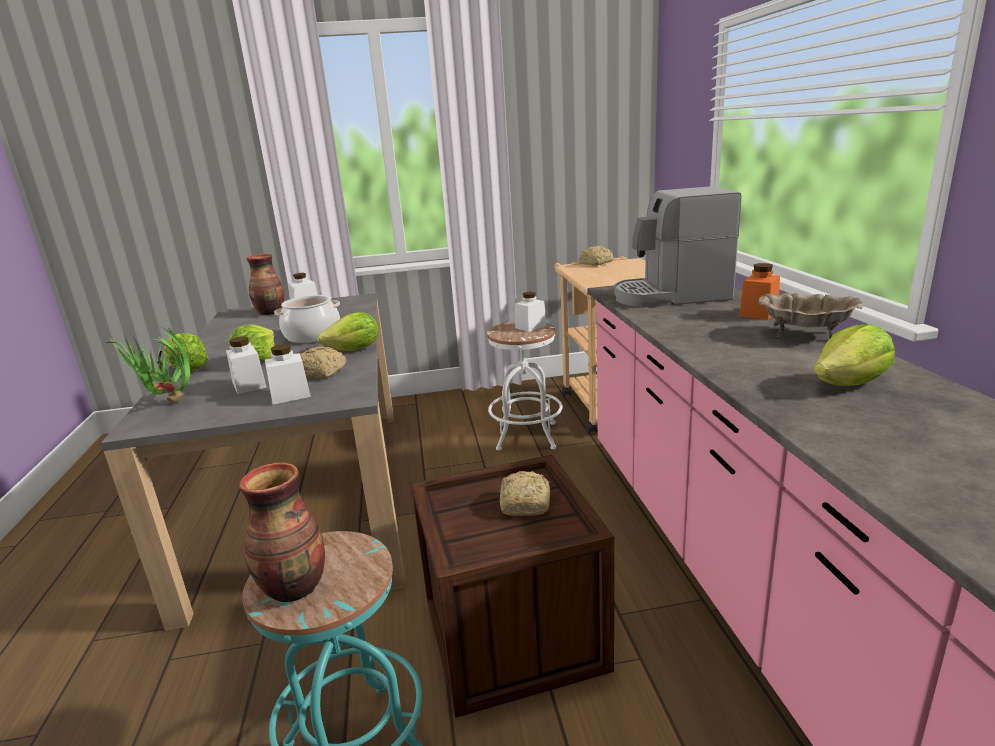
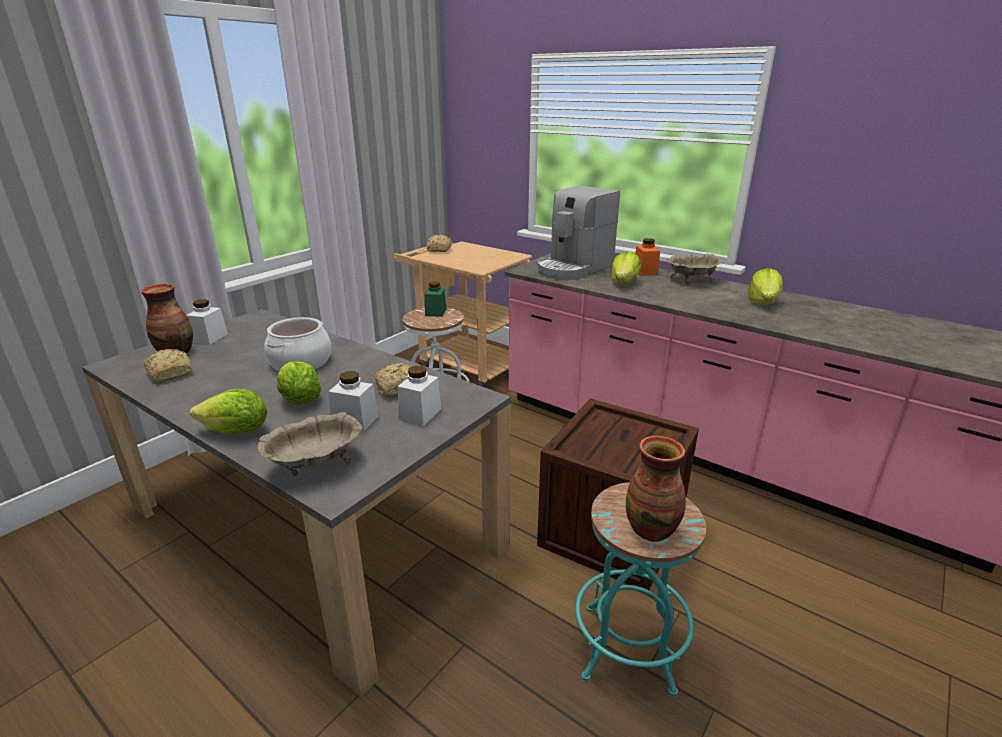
camera: 45 degrees left, 5 degrees up
potted plant [106,327,191,402] -> beige bowl [257,412,363,476]
lettuce [318,312,379,351] -> lettuce moved to [610,252,641,284]
bread [499,471,550,516] -> bread moved to [144,349,192,382]
white jar [515,292,547,332] -> green jar [425,281,446,317]

